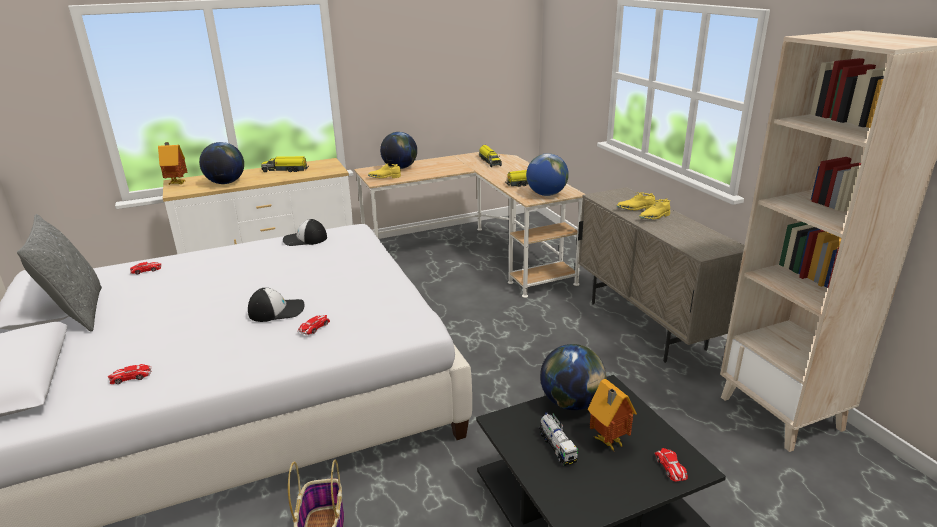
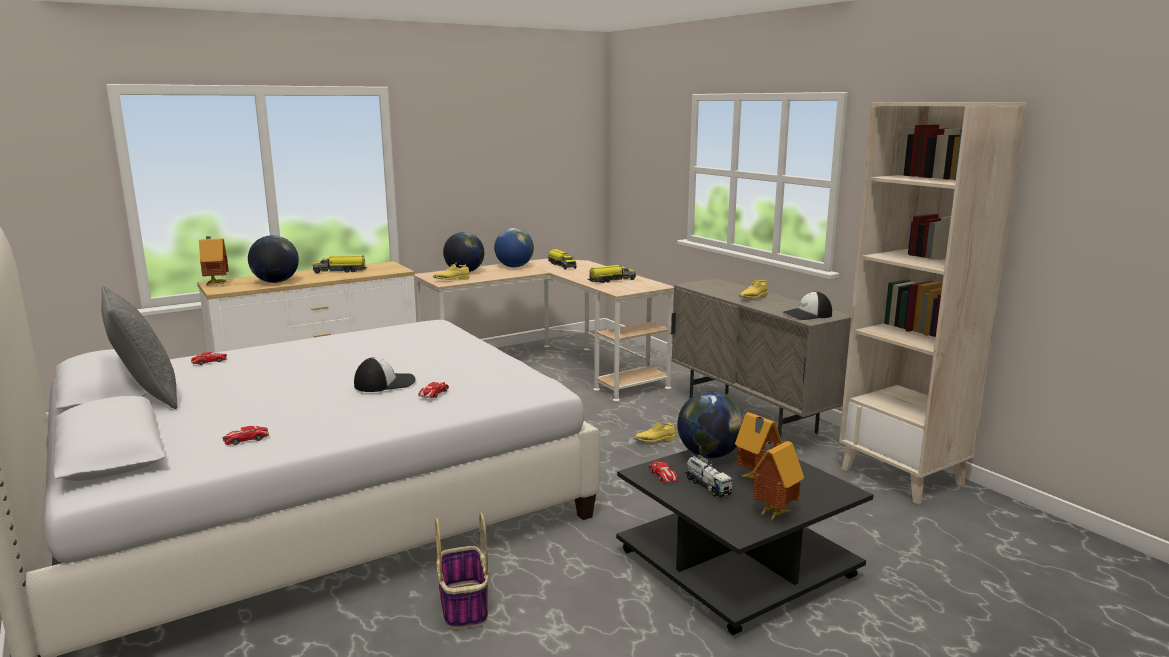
camera: 10 degrees left, 10 degrees down
cap [283,219,327,246] -> cap moved to [783,291,832,320]
globe [526,153,569,196] -> globe moved to [494,228,534,267]
yellow shoe [616,192,655,210] -> yellow shoe moved to [634,422,675,442]
toy car [654,448,688,482] -> toy car moved to [648,461,678,483]
none -> toy house [751,441,804,521]

